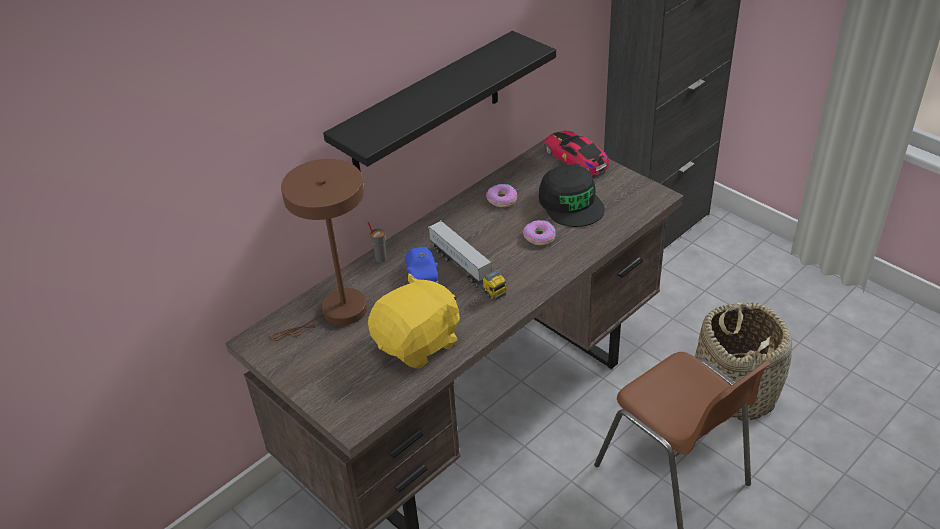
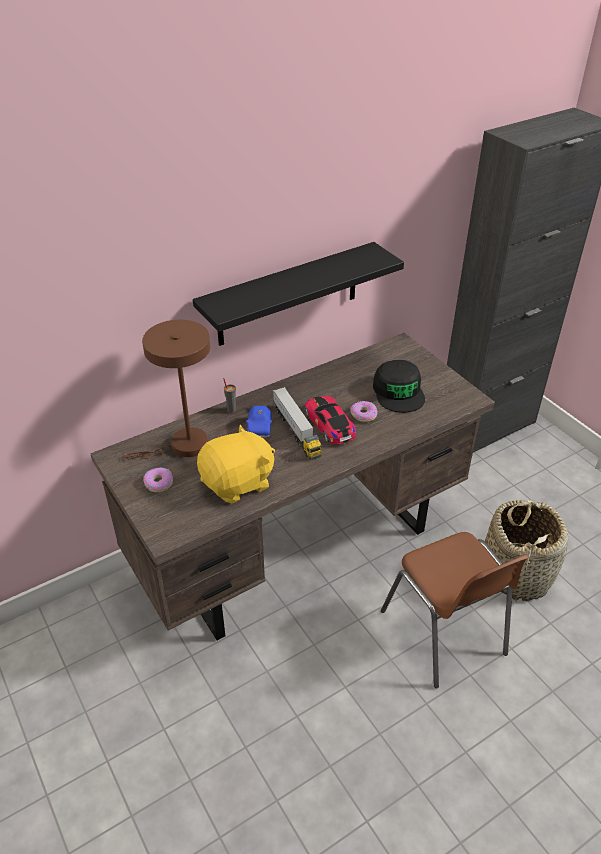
camera: 10 degrees right, 0 degrees up
donut [486,184,517,207] -> donut moved to [143,468,173,492]
toy car [543,131,609,175] -> toy car moved to [304,396,356,445]

